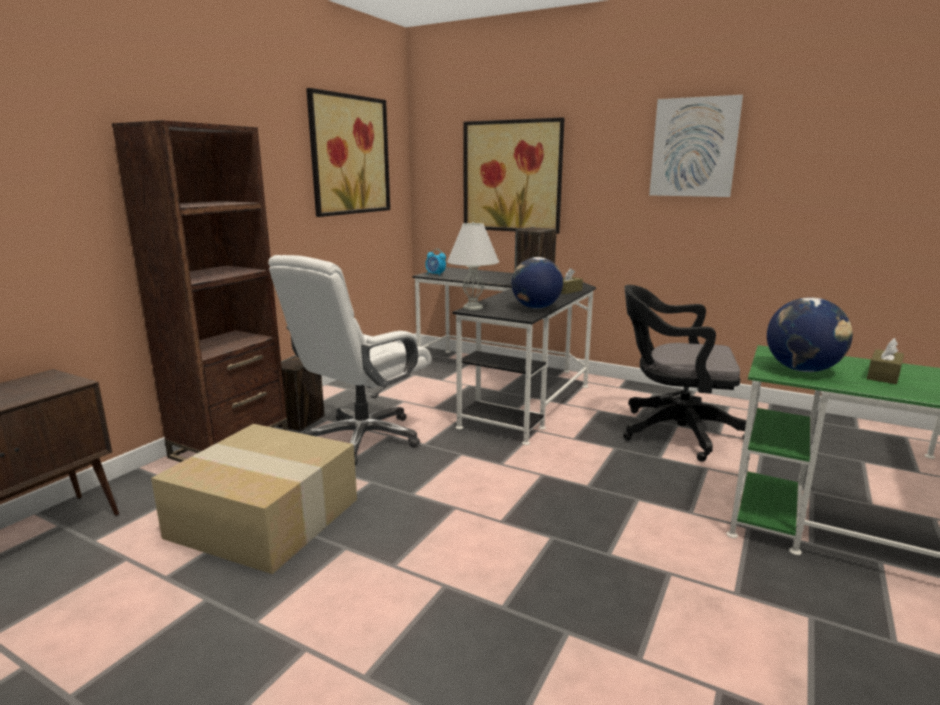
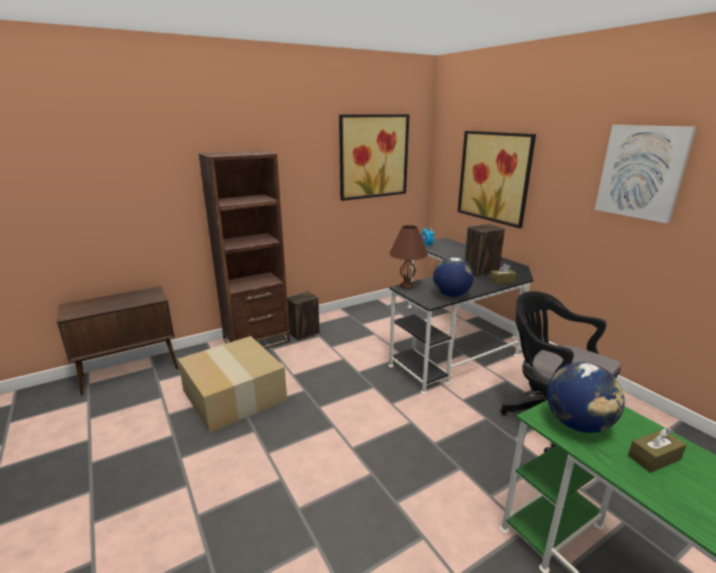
camera: 30 degrees right, 5 degrees up
white office chair [268,255,431,466] -> none
white table lamp [447,222,499,310] -> brown table lamp [389,225,428,289]

